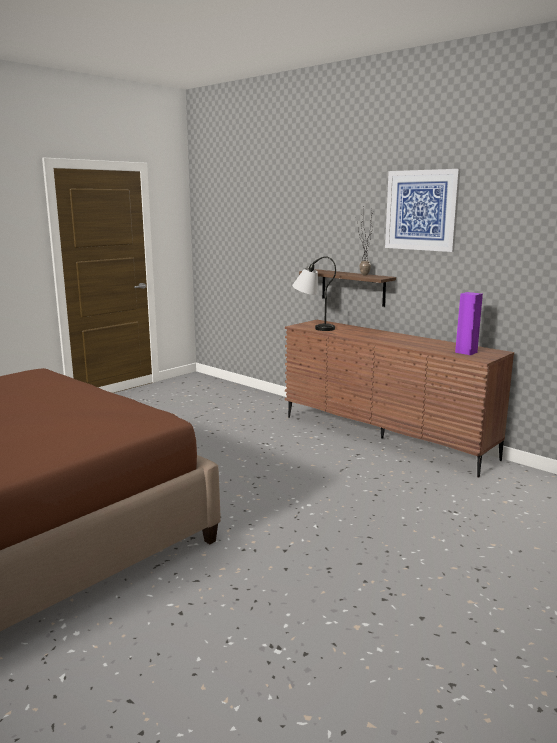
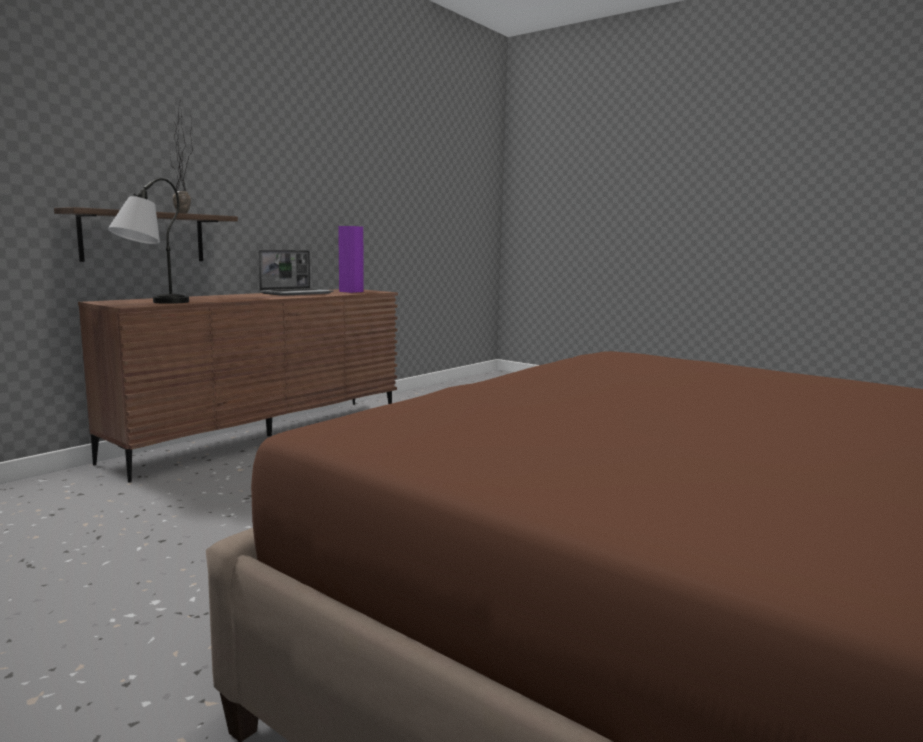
camera: 95 degrees left, 5 degrees down
picture [385,169,460,252] -> none
none -> laptop [258,250,333,296]

